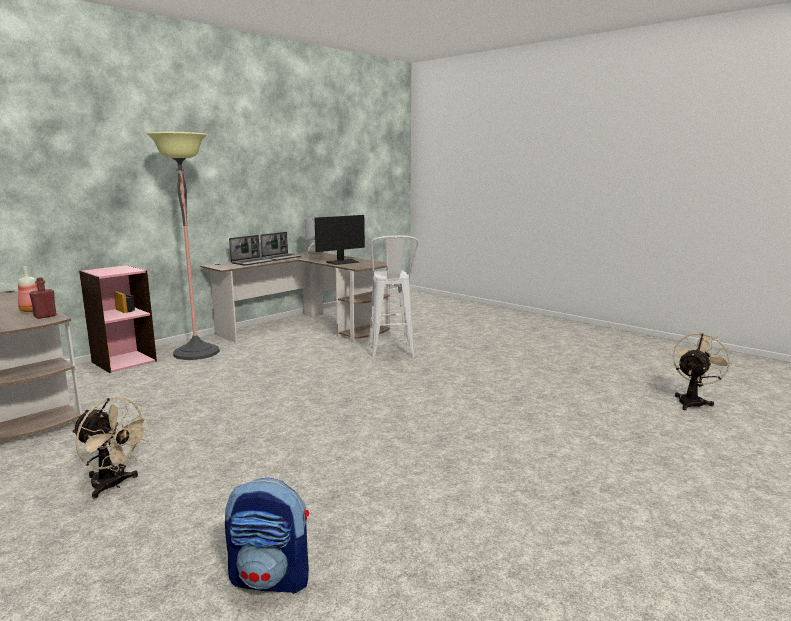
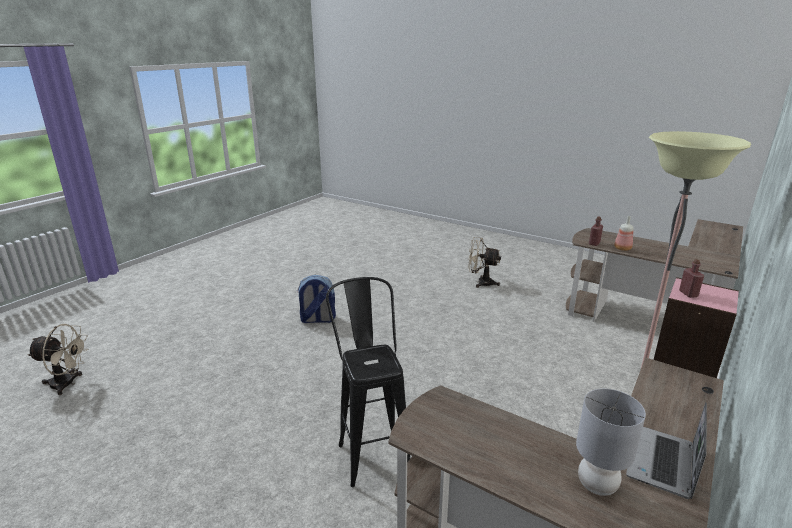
camera: 170 degrees right, 10 degrees up
backpack [225,478,309,594] -> backpack moved to [297,275,336,323]
laptop [229,235,274,266] -> none
monitor [314,215,365,265] -> none
white stool [369,235,419,359] -> black stool [326,277,410,487]
beige fan [672,332,731,410] -> beige fan turned 120 degrees counterclockwise [27,324,88,395]
none -> red bottle [679,259,704,298]

